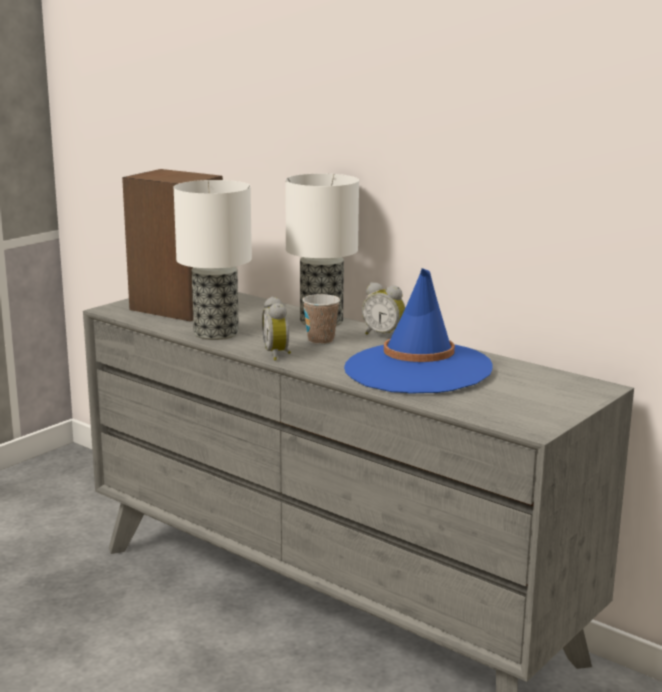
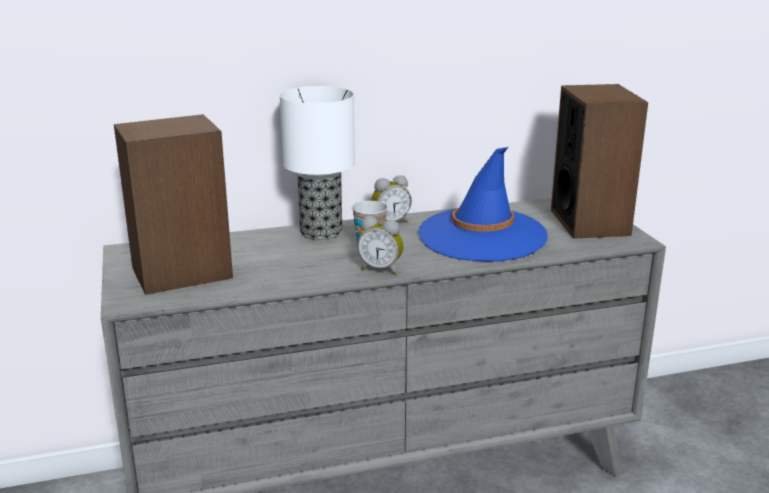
camera: 55 degrees left, 5 degrees up
table lamp [174,180,252,340] -> none
none -> speaker [551,84,648,239]

